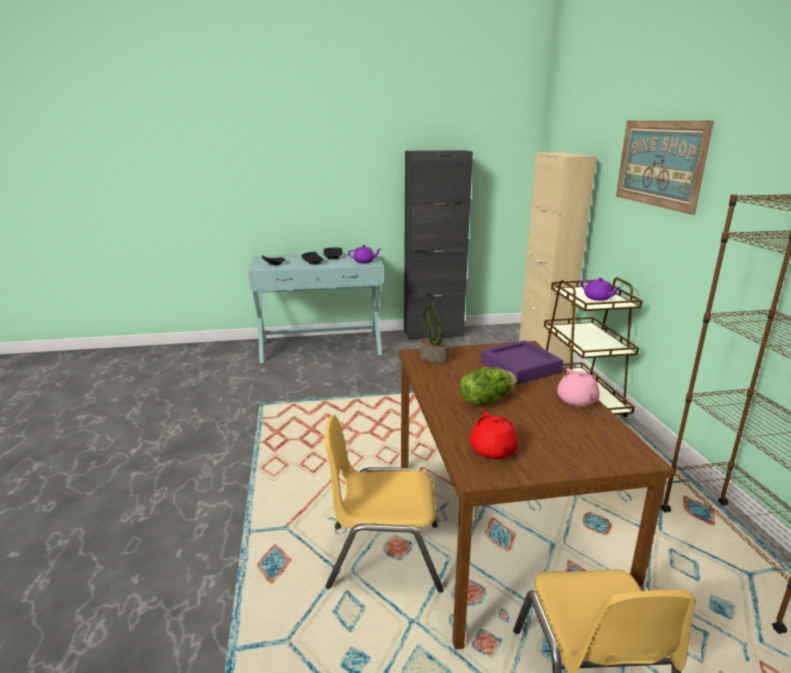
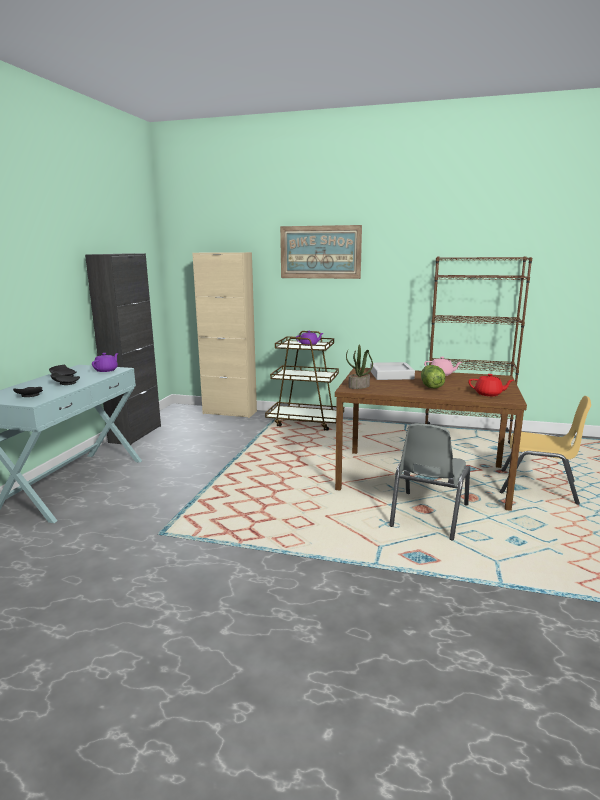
camera: 65 degrees left, 5 degrees down
yellow chair [324,415,444,593] -> grey chair [389,423,470,540]
purple tray [481,340,563,384] -> grey tray [370,362,415,380]

